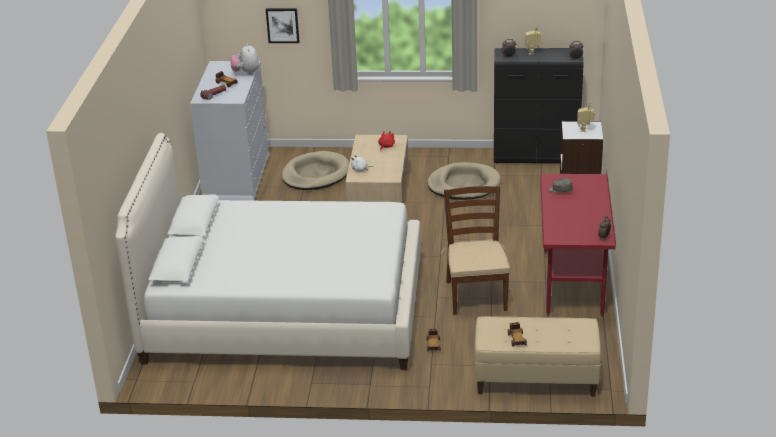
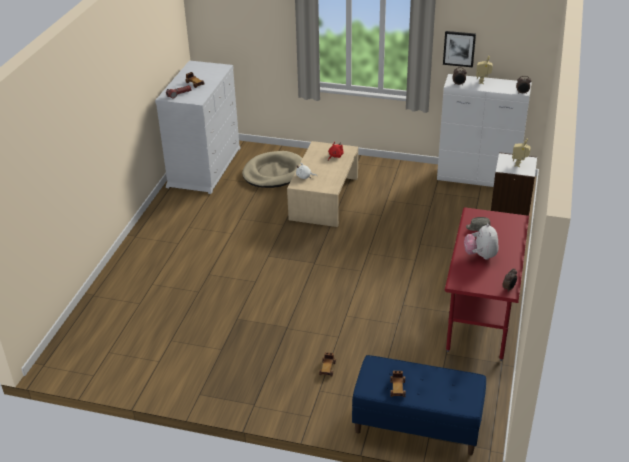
camera: 10 degrees right, 5 degrees up
white bed [115,133,421,370] -> none
plush toy [230,43,259,75] -> plush toy moved to [464,224,499,260]
picture [266,8,300,43] -> picture moved to [443,31,476,67]
beige dog bed [427,162,501,200] -> none
brown chair [441,185,510,315] -> none
beige bench [475,316,601,397] -> blue bench [352,355,486,455]
black cabinet [494,48,584,163] -> white cabinet [437,74,532,187]

